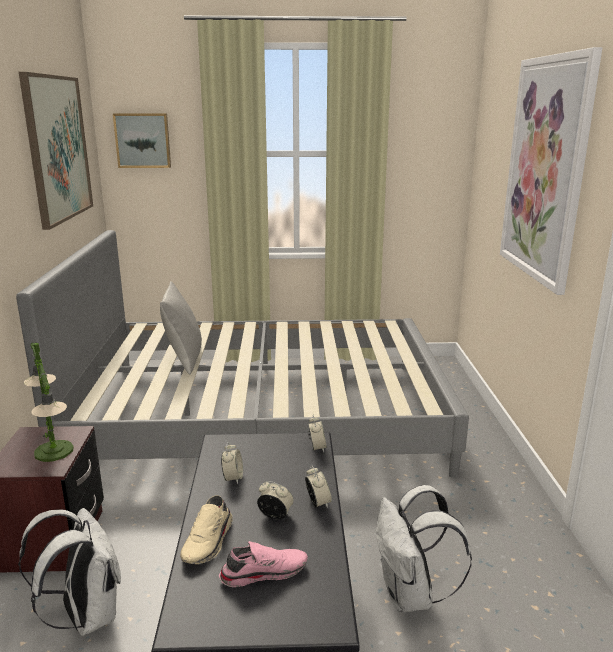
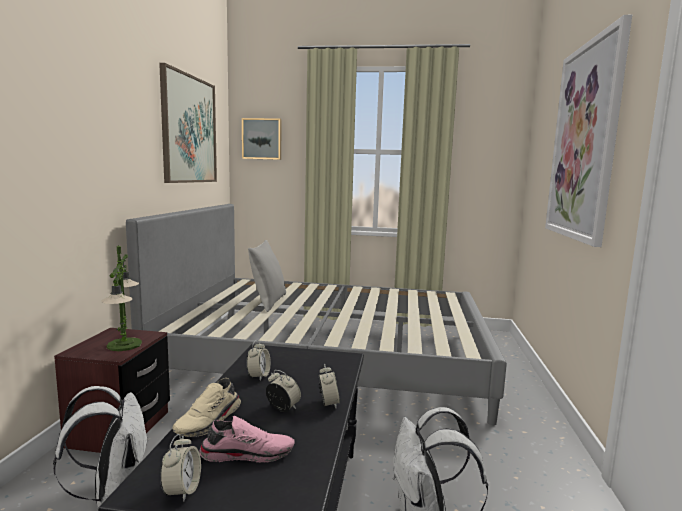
camera: 10 degrees right, 10 degrees down
alarm clock [308,415,327,453] -> alarm clock moved to [160,434,201,502]

